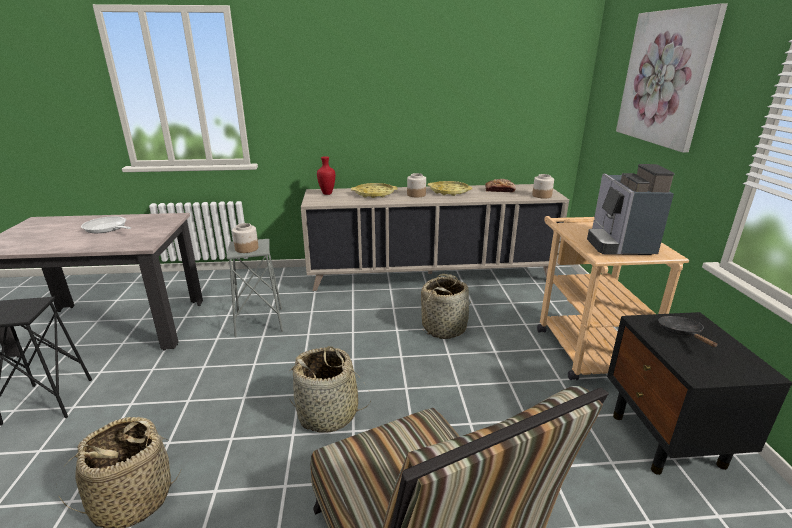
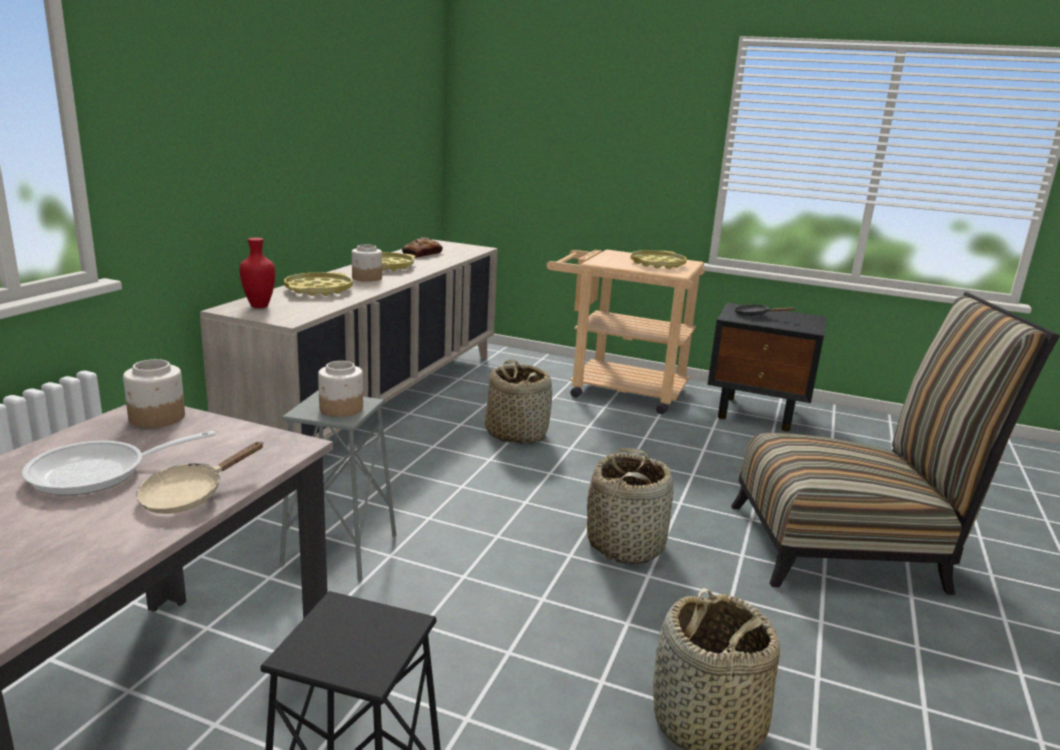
camera: 65 degrees left, 5 degrees down
jar [532,174,554,199] -> jar moved to [123,359,185,428]
coffee machine [587,164,675,255] -> yellow tray [630,250,687,269]
picture [616,3,728,153] -> none
none -> beige frying pan [136,442,263,514]

